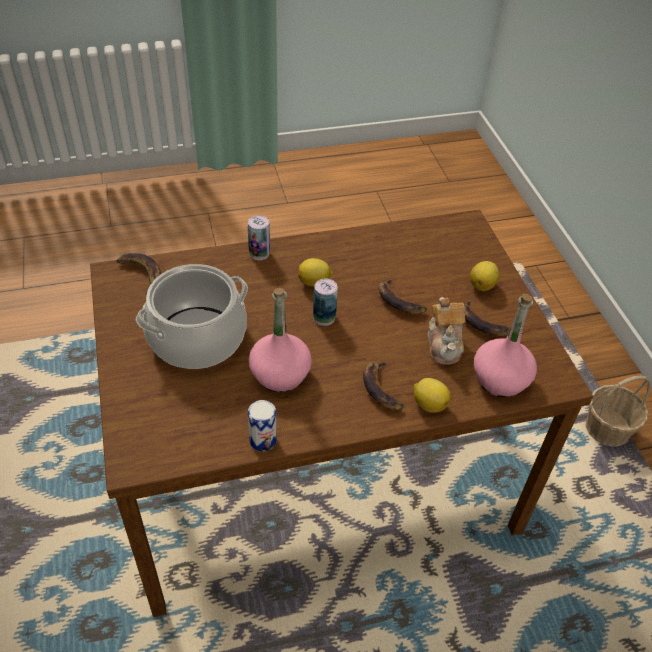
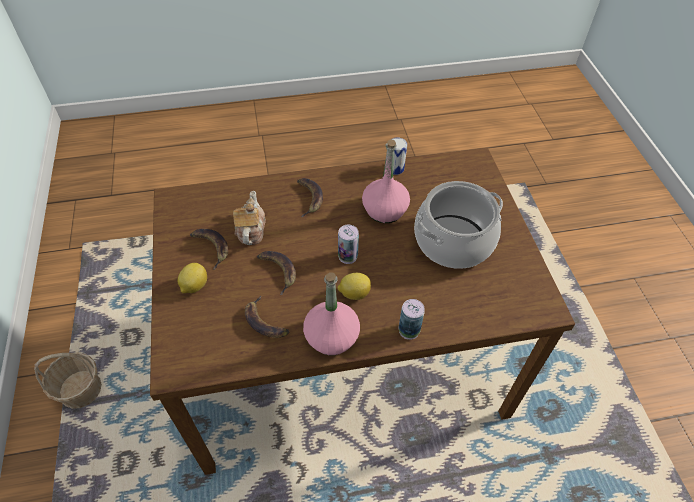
camera: 175 degrees left, 5 degrees up
banana [116,253,161,294] -> banana moved to [245,295,289,338]
lemon [414,378,451,413] -> none
pink bottle [474,294,537,397] -> pink bottle moved to [303,272,360,355]

